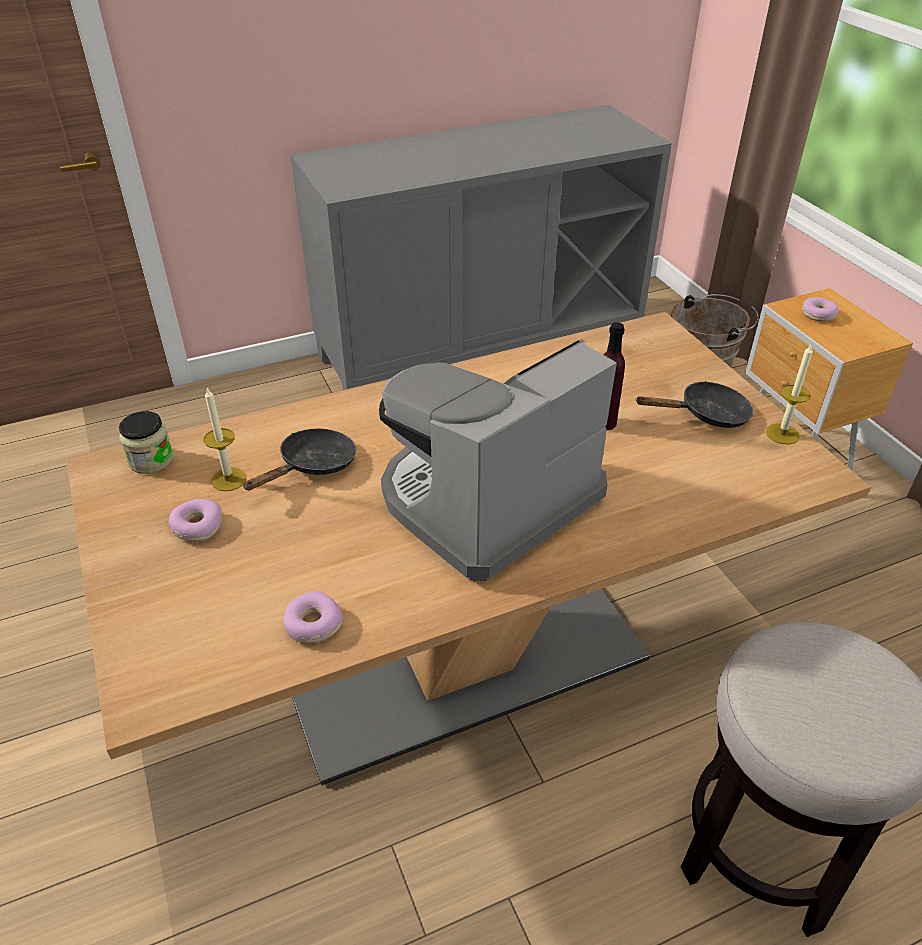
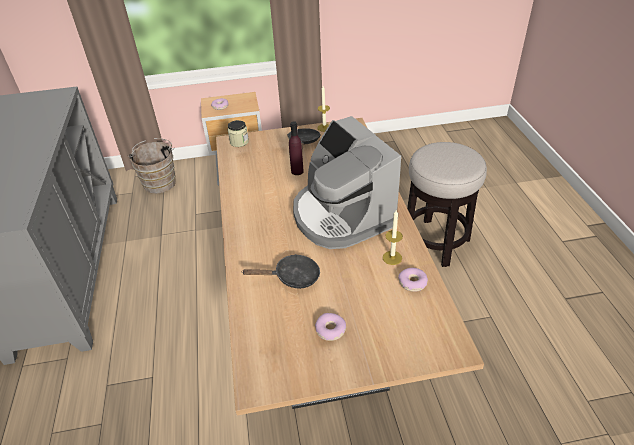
camera: 75 degrees left, 0 degrees up
jar [119,411,174,474] -> jar moved to [228,120,249,147]
candle [204,388,247,491] -> candle moved to [383,210,403,265]
black frying pan [243,429,357,490] -> black frying pan turned 120 degrees clockwise [243,254,320,289]

